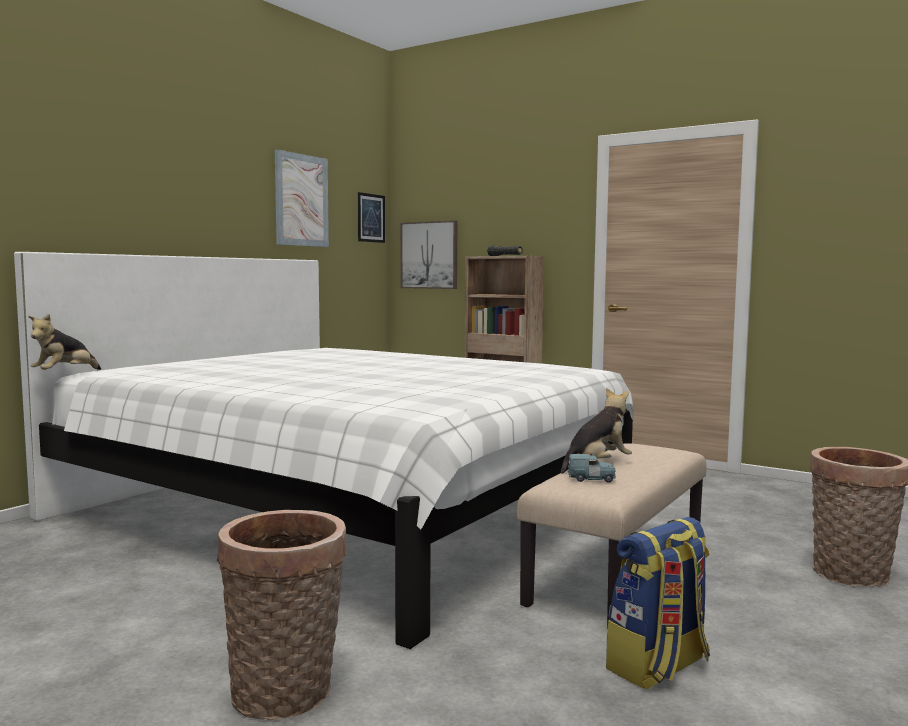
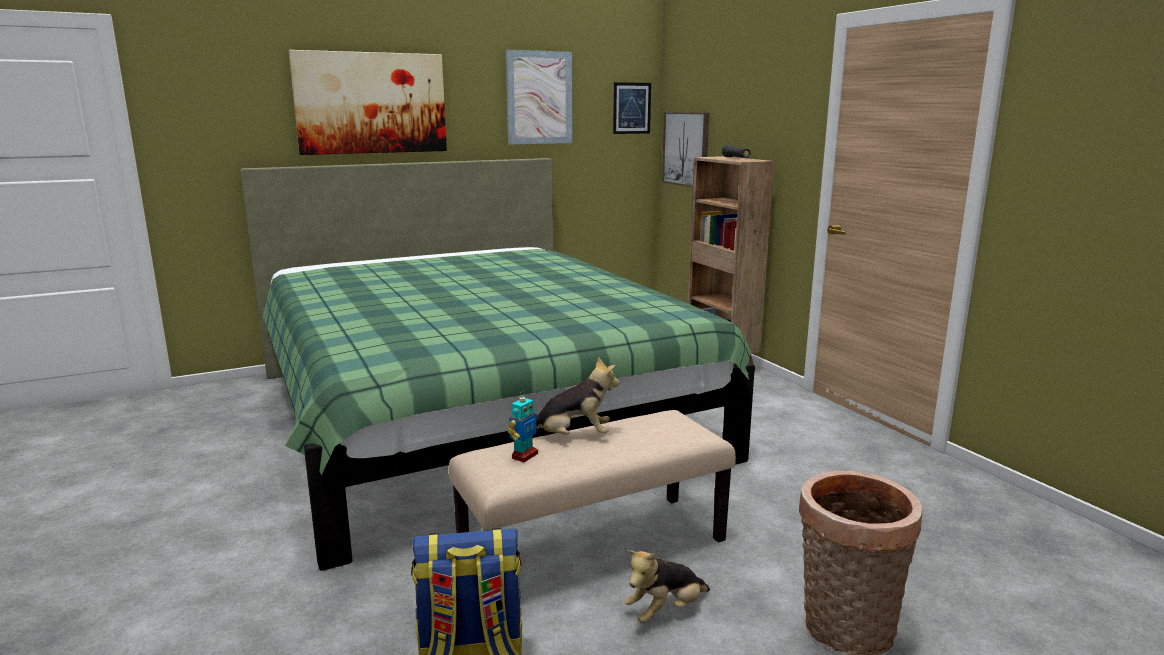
camera: 30 degrees right, 10 degrees up
white bed [14,252,634,649] -> green bed [240,158,755,571]
plush toy [28,314,101,370] -> plush toy moved to [624,550,710,623]
basket [217,510,347,720] -> none
blue toy car [568,453,616,483] -> toy robot [507,391,538,462]
none -> picture [289,50,447,155]

